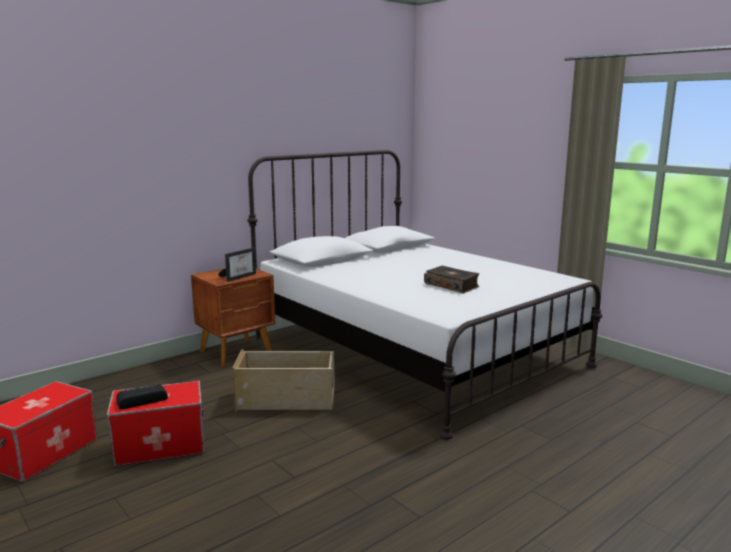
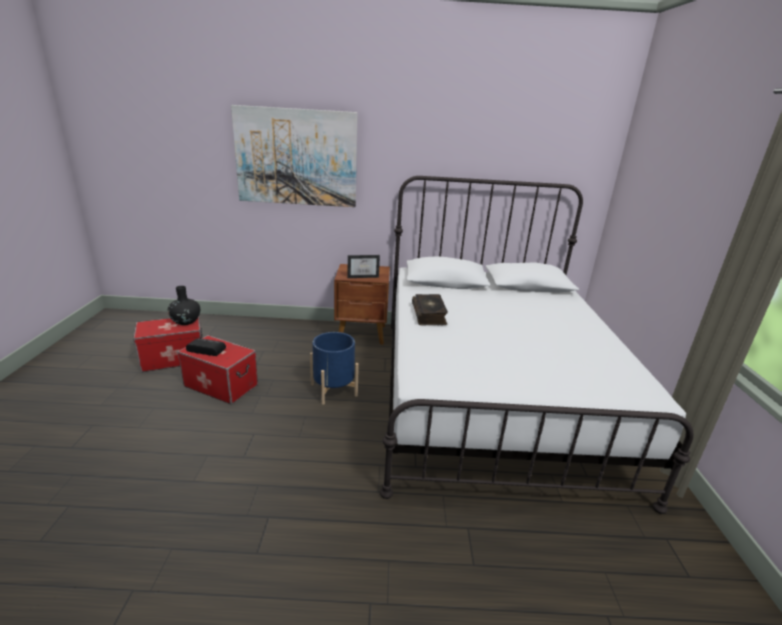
camera: 40 degrees right, 10 degrees up
beige storage box [232,349,335,411] -> blue planter [310,332,359,405]
book [424,266,479,293] -> book moved to [412,294,448,326]
none -> black vase [168,286,200,325]
none -> picture [231,105,358,207]

